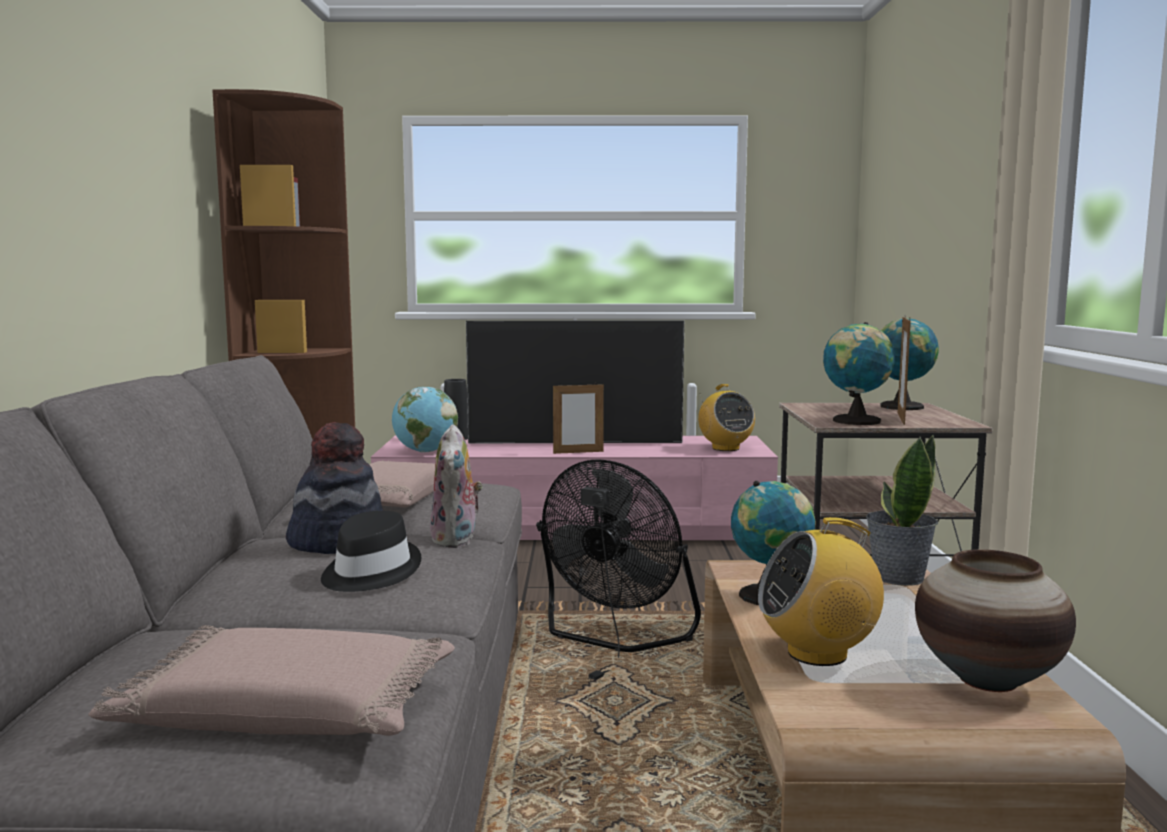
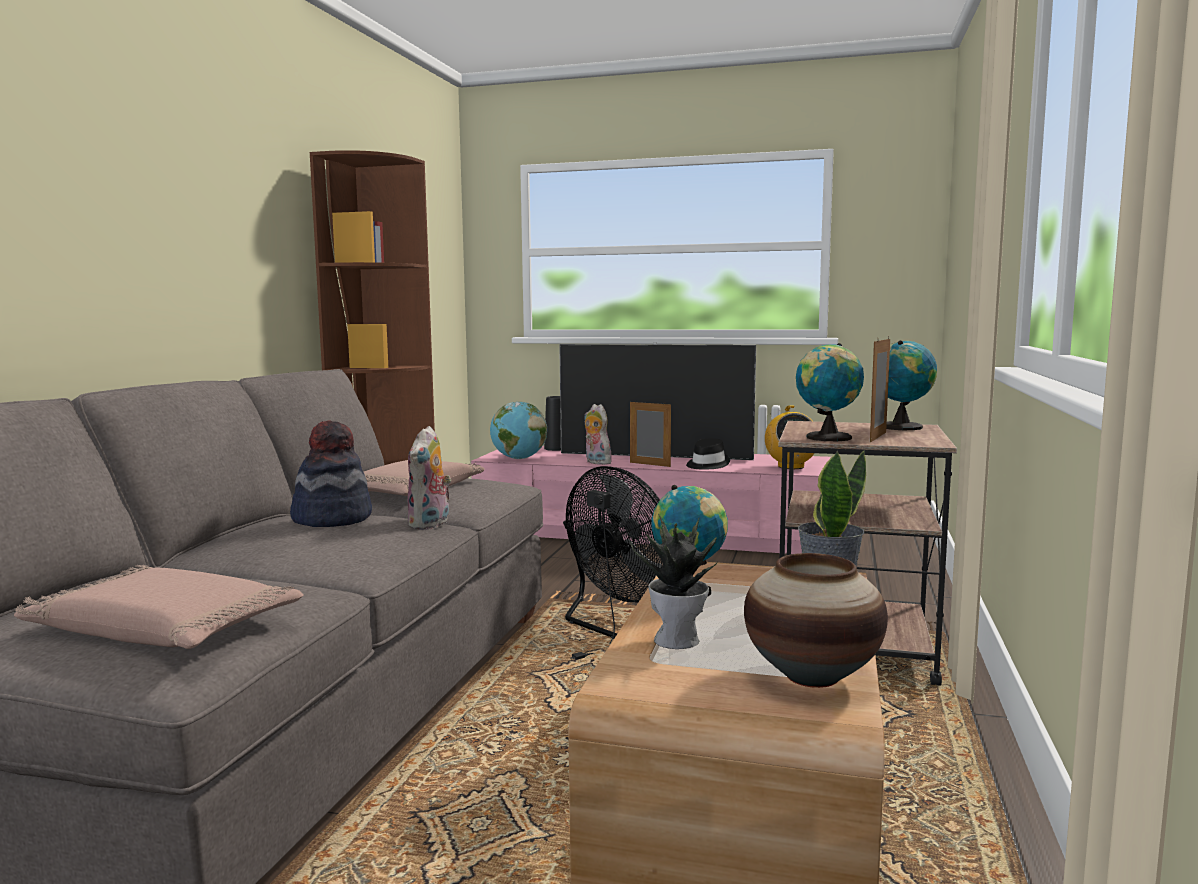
camera: 15 degrees right, 0 degrees up
black hat [321,511,422,592] -> black hat moved to [686,438,730,469]
picture frame [553,382,604,454] -> picture frame turned 150 degrees counterclockwise [630,400,671,467]
radio [758,517,884,666] -> potted plant [630,513,717,649]
none -> plush toy [584,404,612,465]

